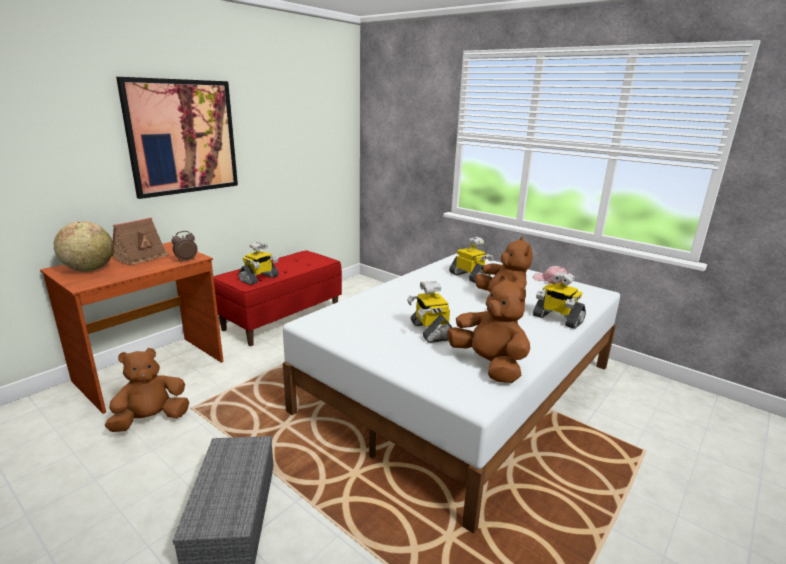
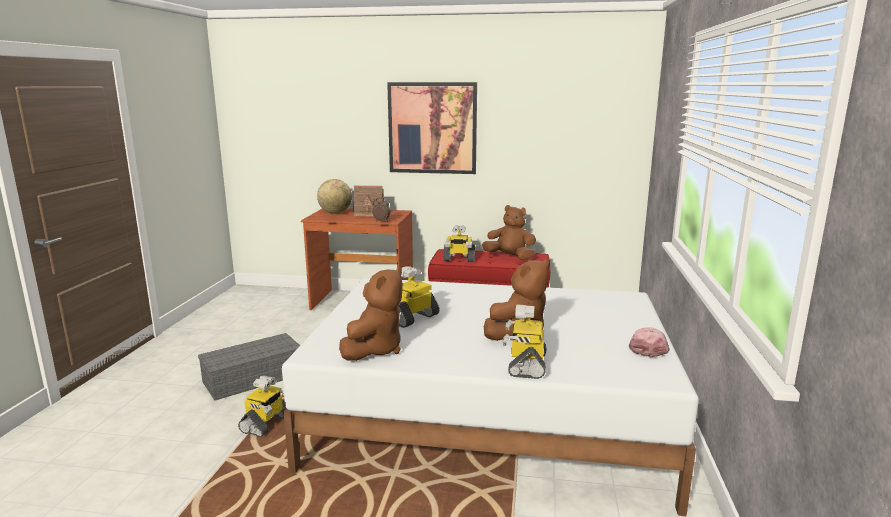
camera: 60 degrees right, 5 degrees down
brown plush toy [105,348,189,432] -> brown plush toy moved to [482,205,536,260]
toy robot [449,237,494,283] -> toy robot moved to [238,376,286,437]

